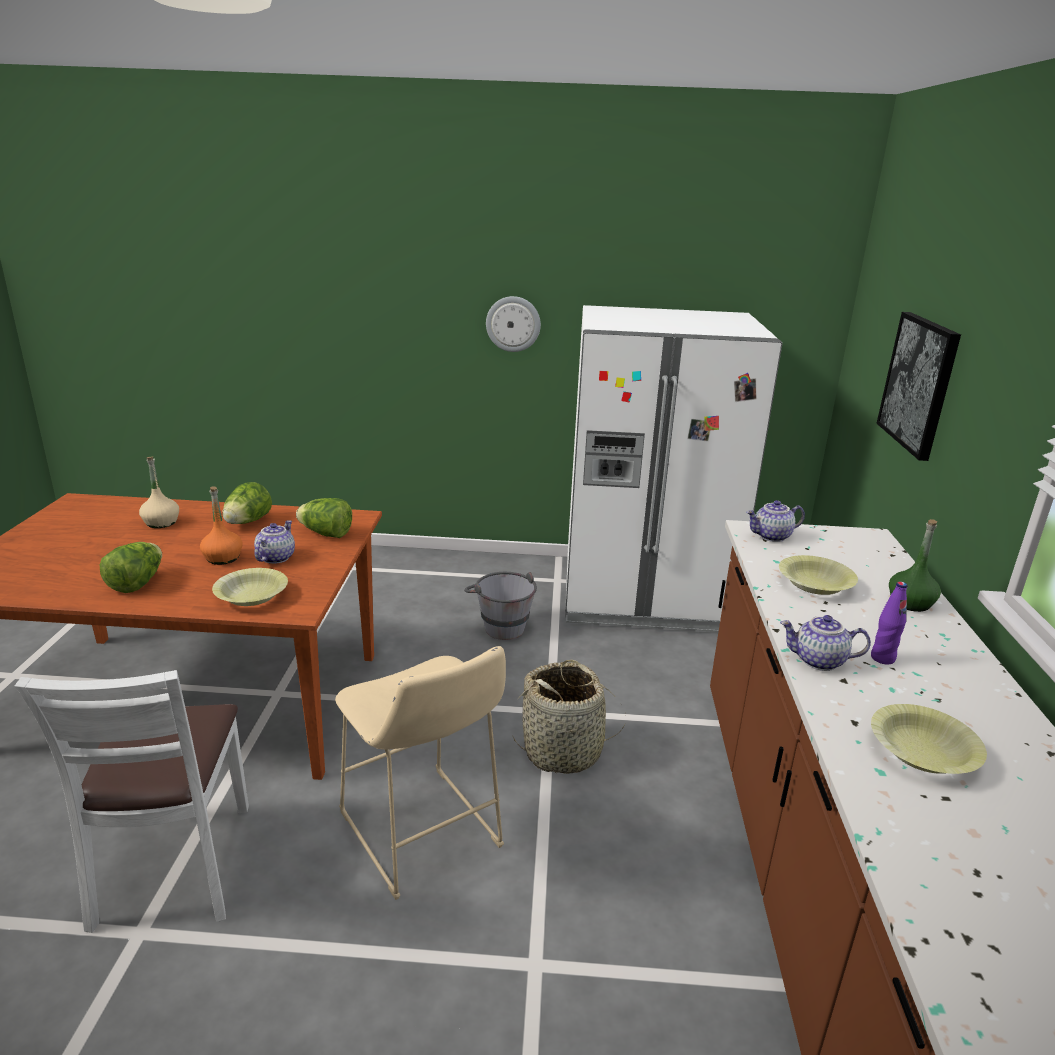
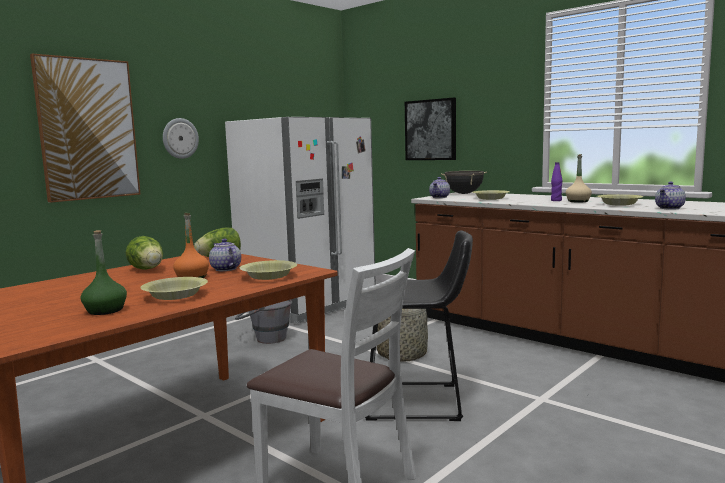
camera: 50 degrees left, 15 degrees down
lettuce [100,542,162,593] -> yellow bowl [140,277,208,300]
beige bottle [139,457,179,528] -> beige bottle moved to [566,154,592,203]
beige stool [335,646,506,900] -> black stool [365,230,473,421]
teapot [780,615,871,671] -> teapot moved to [655,182,686,210]
green bottle [889,519,941,612] -> green bottle moved to [81,230,127,315]
none -> picture [30,54,140,203]
none -> black cooking pot [441,171,487,194]

